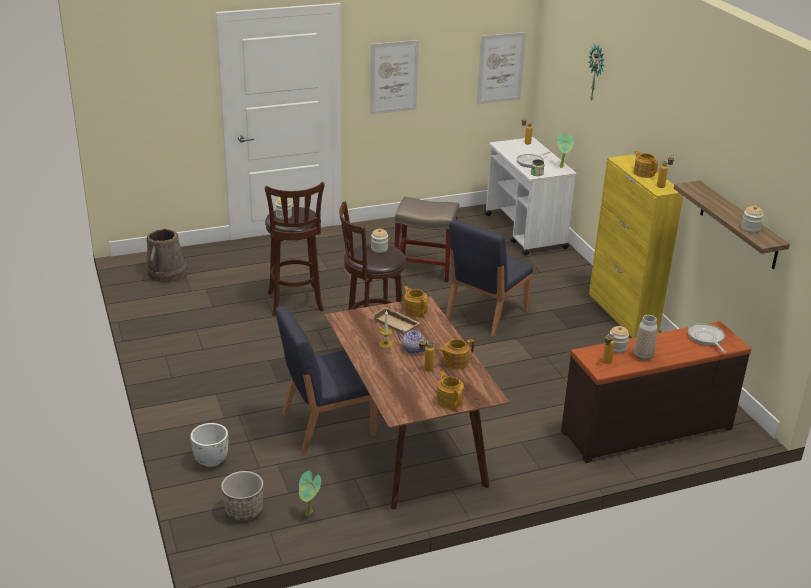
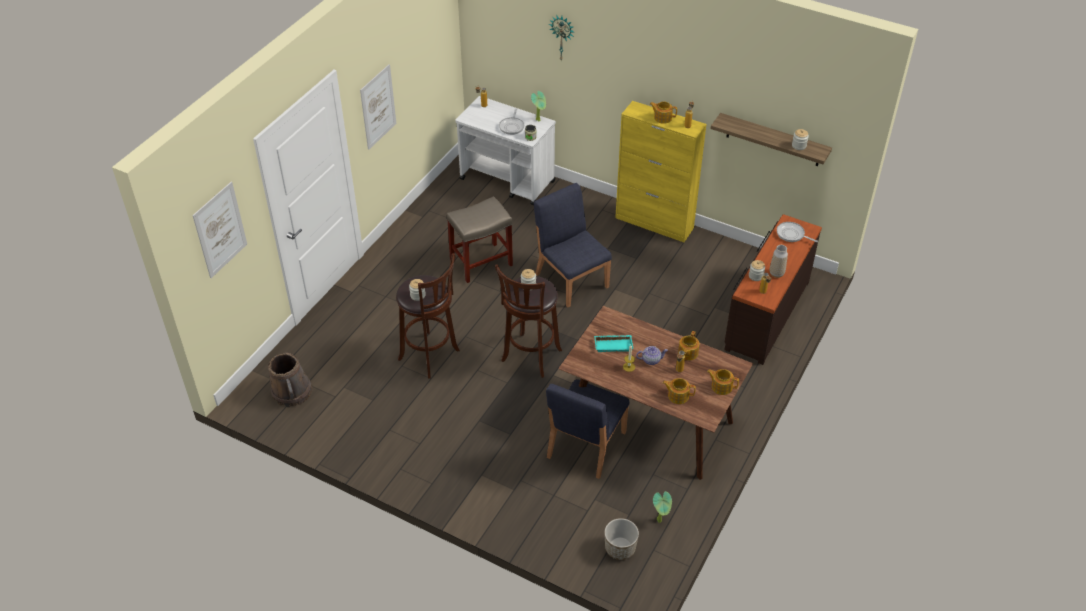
camera: 40 degrees left, 15 degrees up
white planter [190,423,229,467] -> none
beige tray [372,307,419,334] -> turquoise tray [594,335,634,352]
teapot [404,286,428,317] -> teapot moved to [663,378,696,404]
blue chair [446,219,533,337] -> blue chair turned 150 degrees clockwise [534,183,612,307]
picture [477,32,526,104] -> picture moved to [192,182,247,278]

